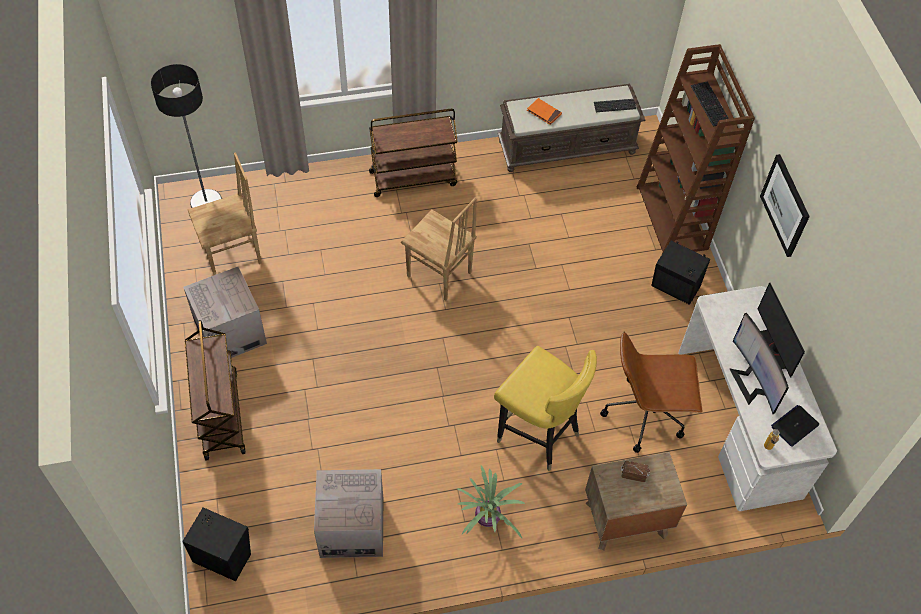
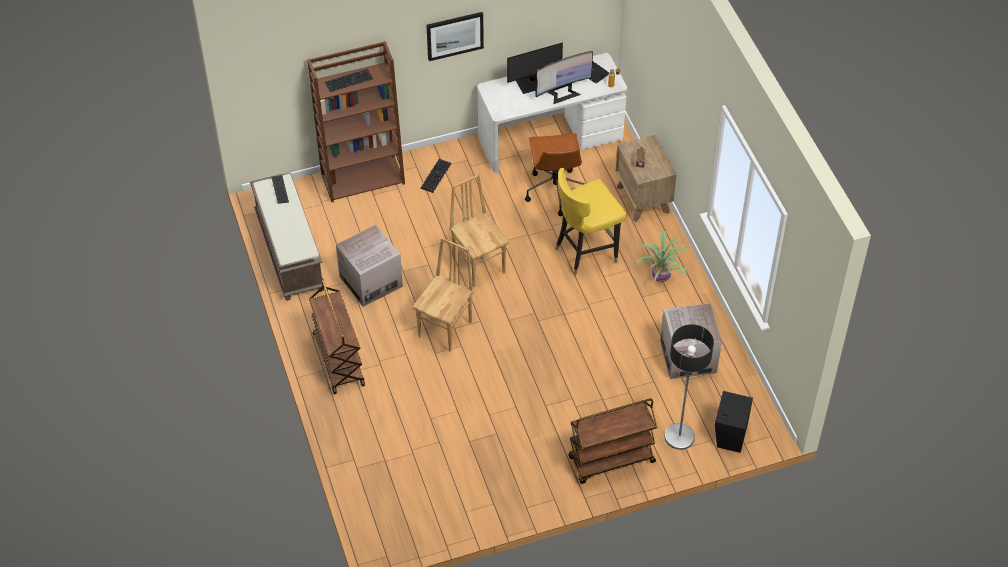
camera: 95 degrees left, 5 degrees down
floor lamp [151,64,222,208] -> floor lamp moved to [665,324,714,450]
cardboard box [183,267,267,358] -> cardboard box moved to [336,225,403,307]
brown chair [188,152,262,275] -> brown chair moved to [449,174,509,287]
yellow chair [494,346,597,471] -> yellow chair turned 150 degrees counterclockwise [555,168,627,276]
orange book [527,98,562,125] -> none
black speaker [651,241,710,305] -> keyboard [421,159,452,193]

